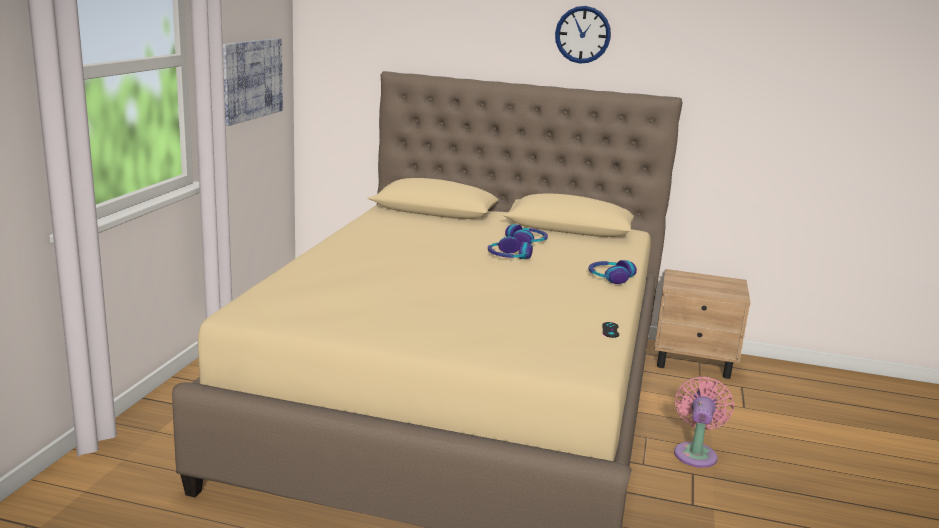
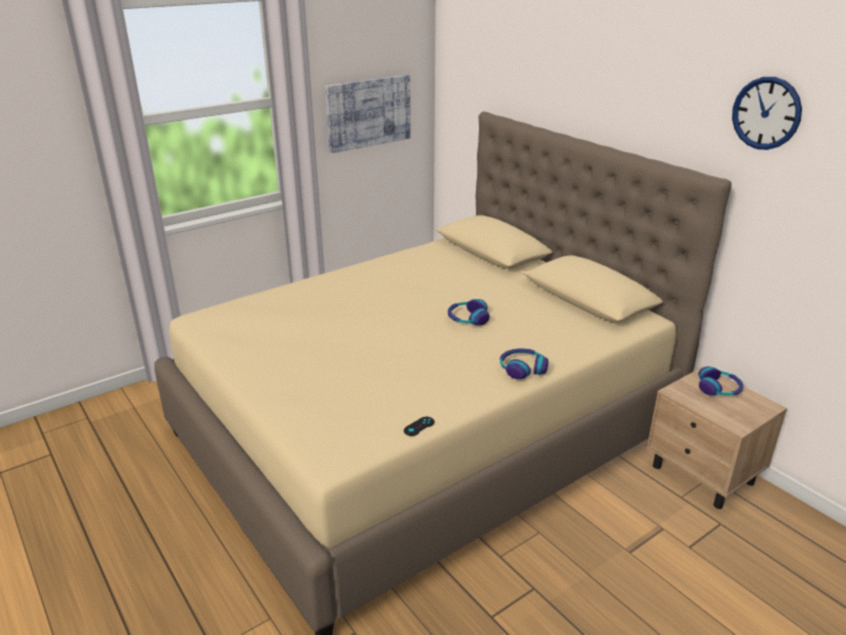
camera: 40 degrees right, 10 degrees up
headphones [505,224,548,244] -> headphones moved to [698,366,743,396]
wall clock [555,6,611,64] -> wall clock moved to [732,77,802,150]
pink fan [674,377,734,468] -> none

